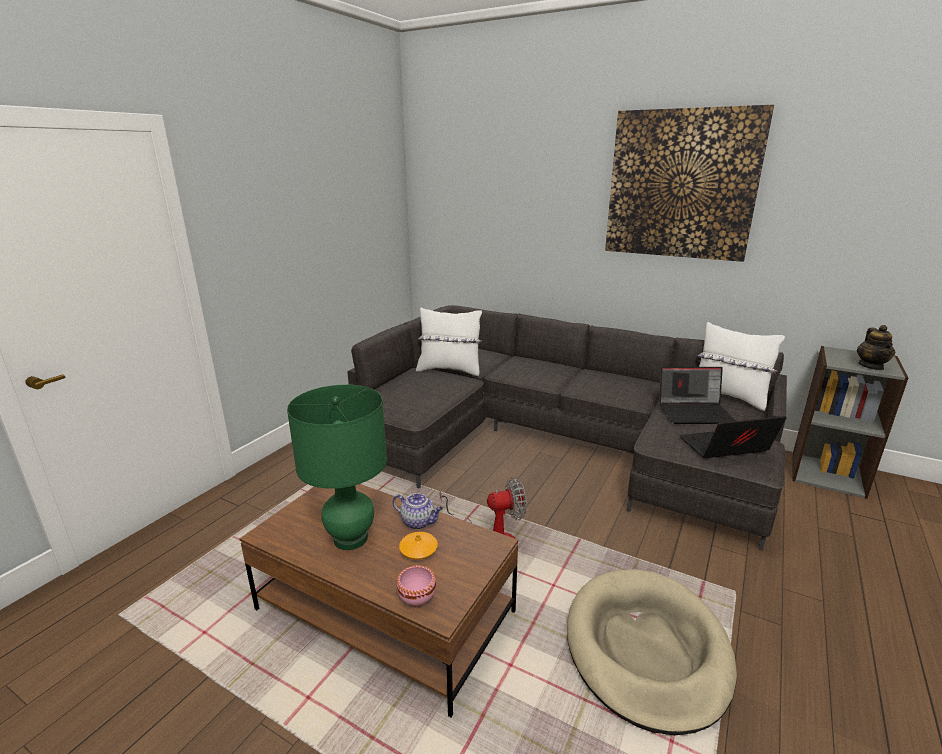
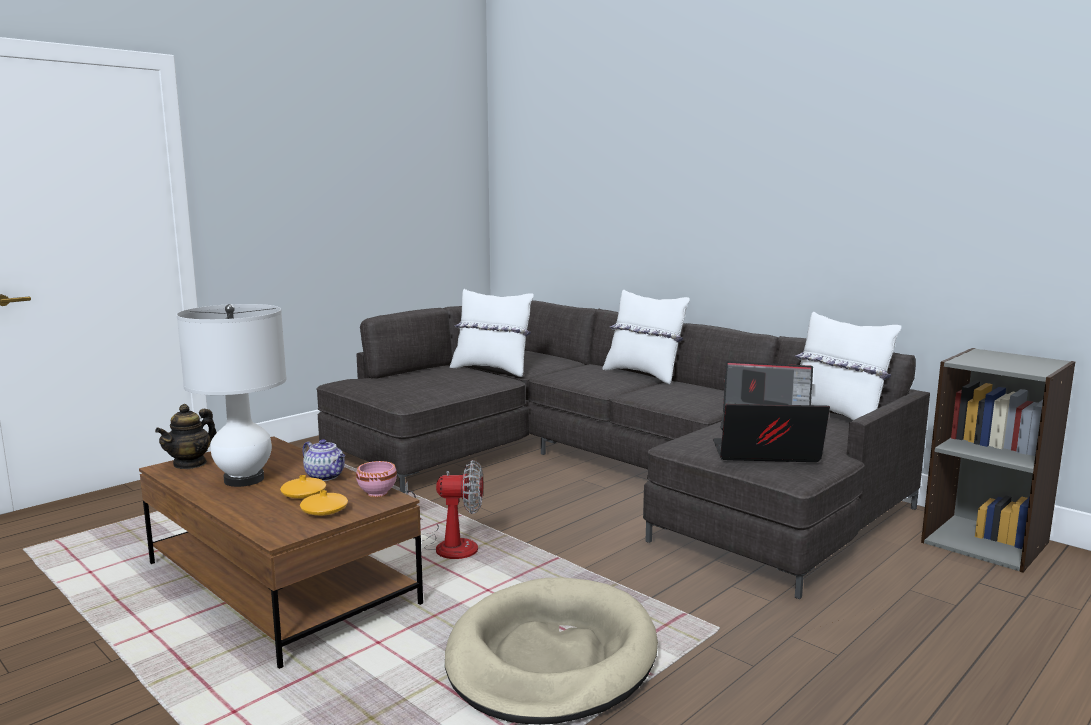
camera: 15 degrees right, 10 degrees down
green table lamp [287,385,387,550] -> white table lamp [177,304,287,487]
pink bowl [396,565,436,607] -> pink bowl moved to [356,461,397,497]
picture [605,105,774,262] -> none
teapot [857,325,896,370] -> teapot moved to [155,404,217,469]
none -> orange vase [300,490,348,516]
none -> white pillow [603,289,690,384]

